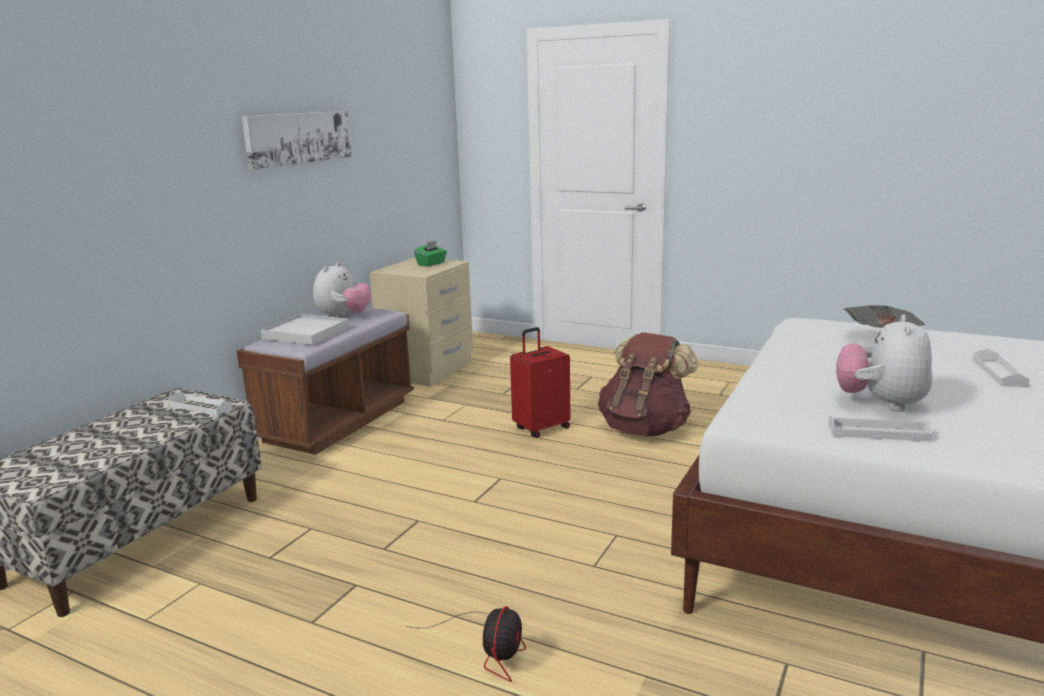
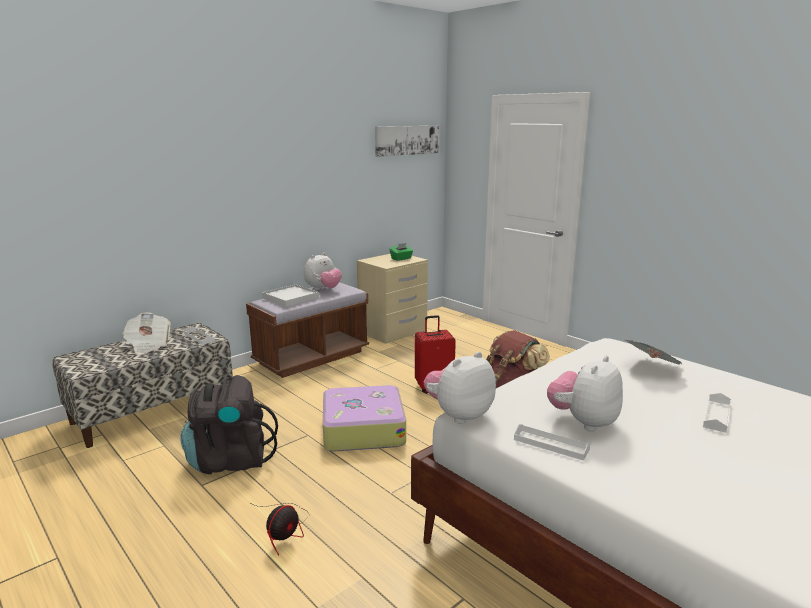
camera: 20 degrees right, 0 degrees up
picture [242,111,352,170] -> picture moved to [375,126,439,157]
none -> newspaper [122,312,171,354]
none -> black backpack [181,375,278,474]
none -> suitcase [323,385,406,452]
none -> plush toy [423,352,496,424]

